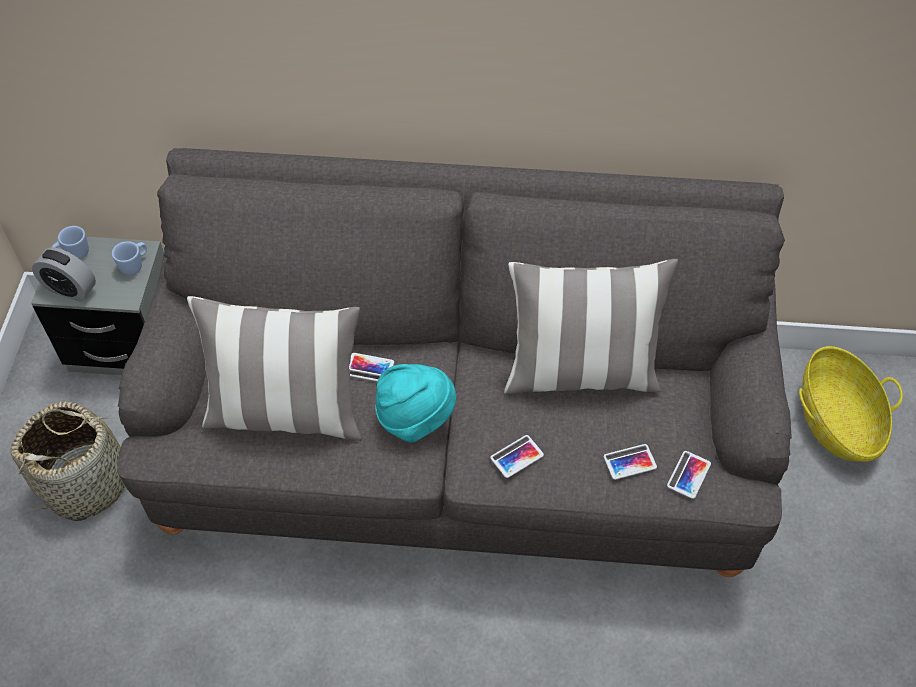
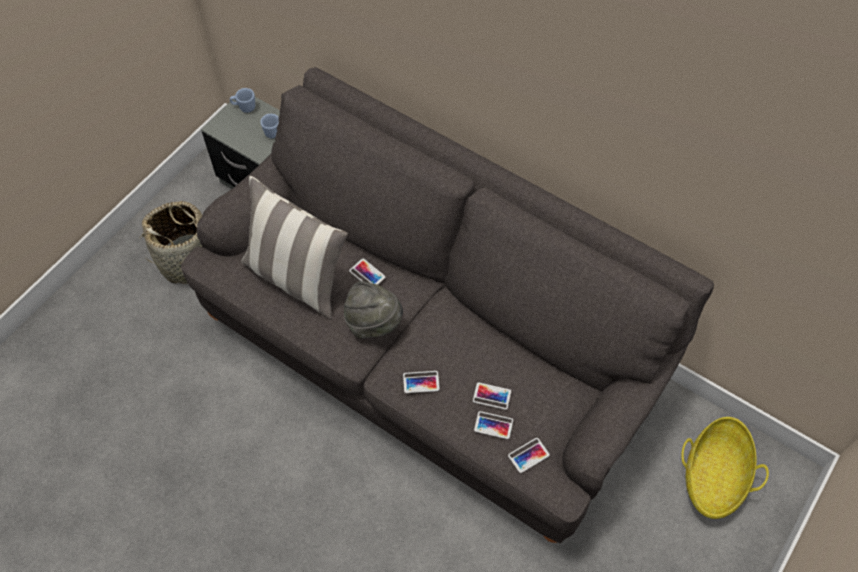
camera: 30 degrees right, 5 degrees up
alarm clock [32,248,96,302] -> none
turquoise hat [375,364,456,443] -> grey hat [344,281,403,339]
pillow [504,259,678,394] -> none
none -> phone [473,382,511,410]

